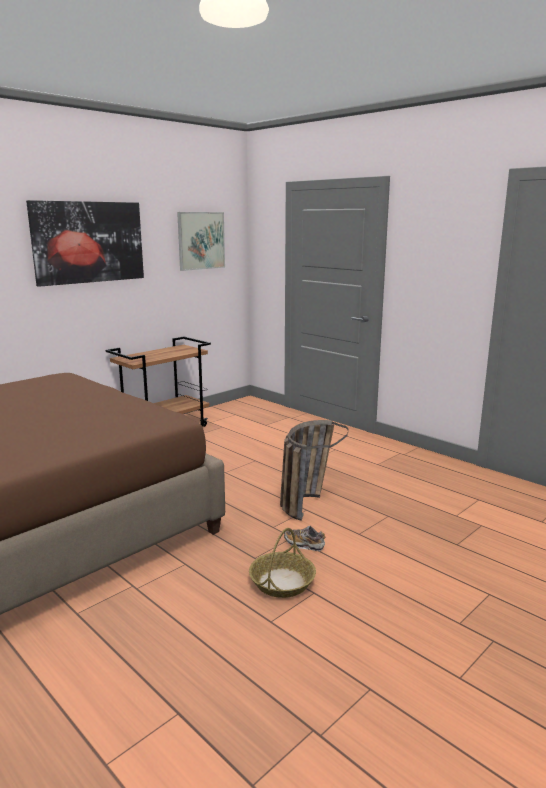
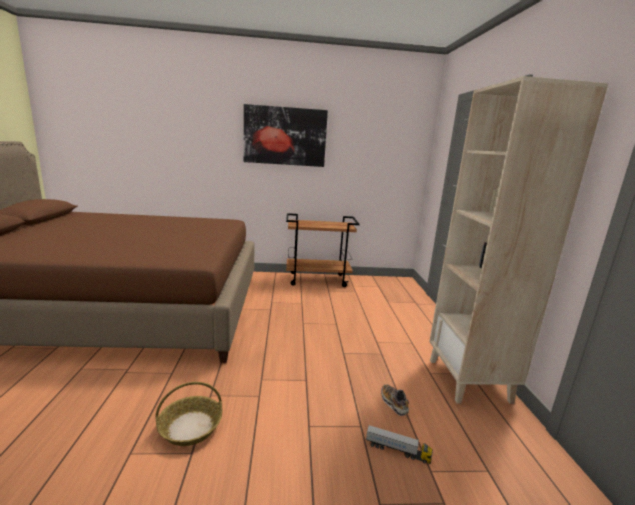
camera: 40 degrees right, 0 degrees up
picture [177,212,225,271] -> none
basket [280,420,348,521] -> none
shoe [284,526,326,551] -> shoe moved to [381,384,409,416]
none -> toy truck [366,425,432,464]
none -> beige bookcase [429,76,608,404]

